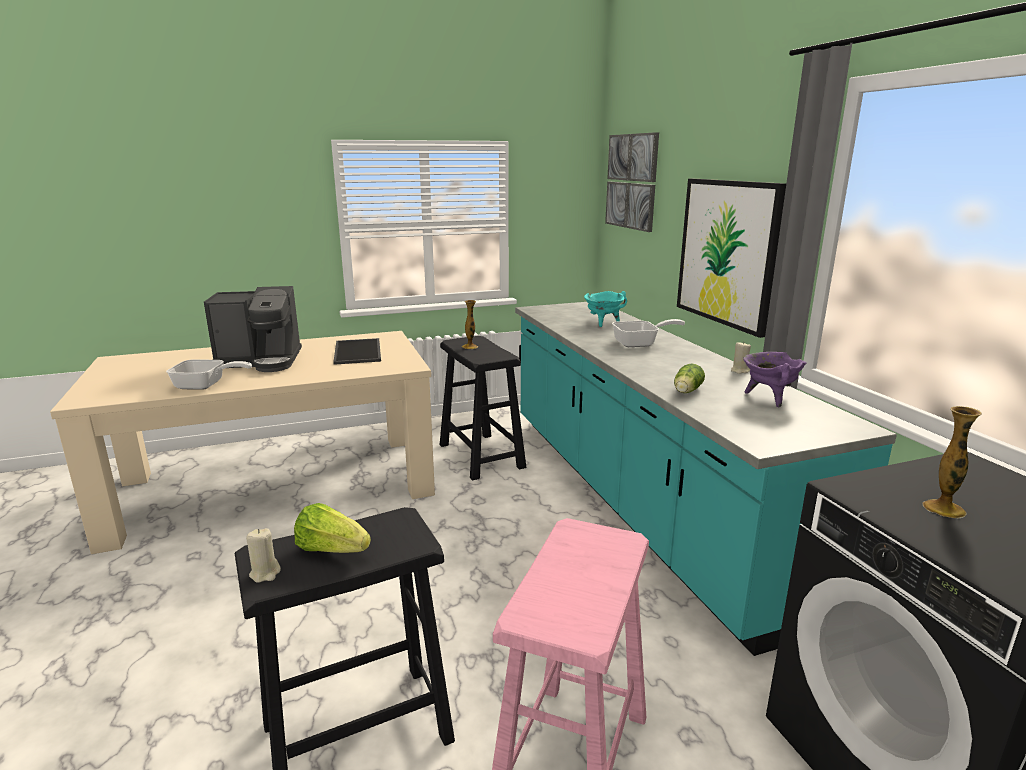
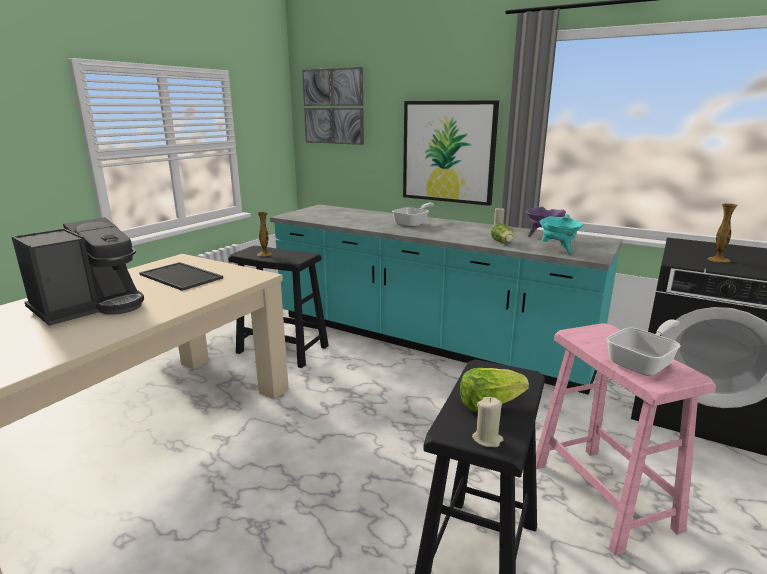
camera: 40 degrees left, 0 degrees up
frying pan [166,359,252,390] -> frying pan moved to [606,319,681,376]
turquoise cooking pot [584,291,627,327] -> turquoise cooking pot moved to [539,214,583,254]

